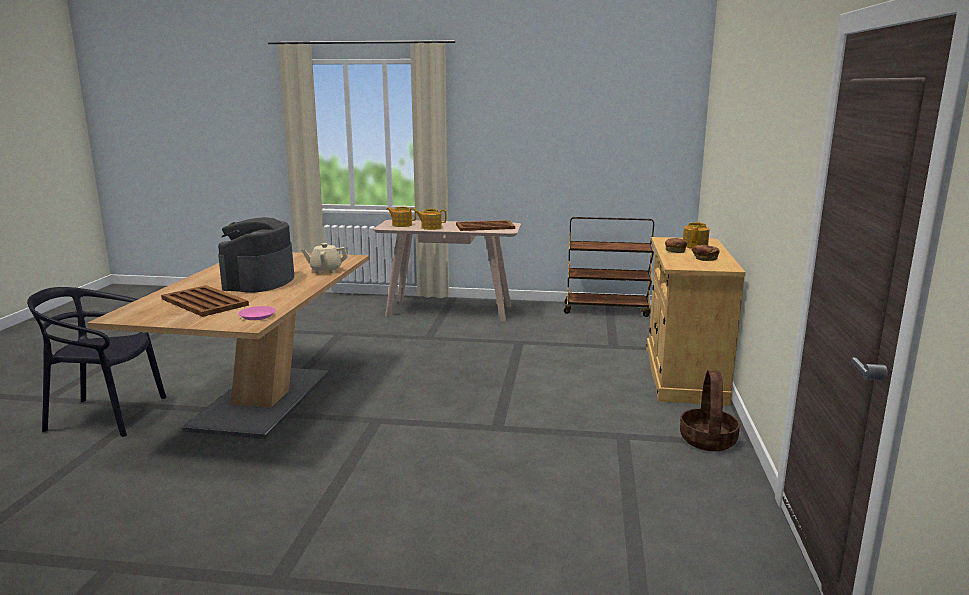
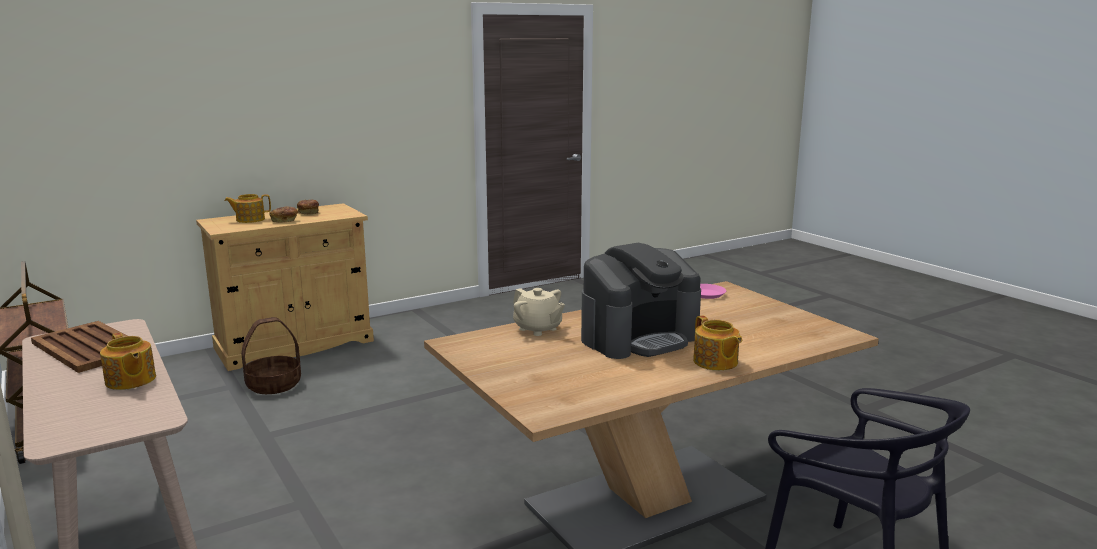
camera: 130 degrees left, 0 degrees up
brown tray [161,285,249,317] -> none
teapot [386,206,416,227] -> teapot moved to [693,316,742,371]
basket [680,370,740,451] -> basket moved to [241,317,301,394]

